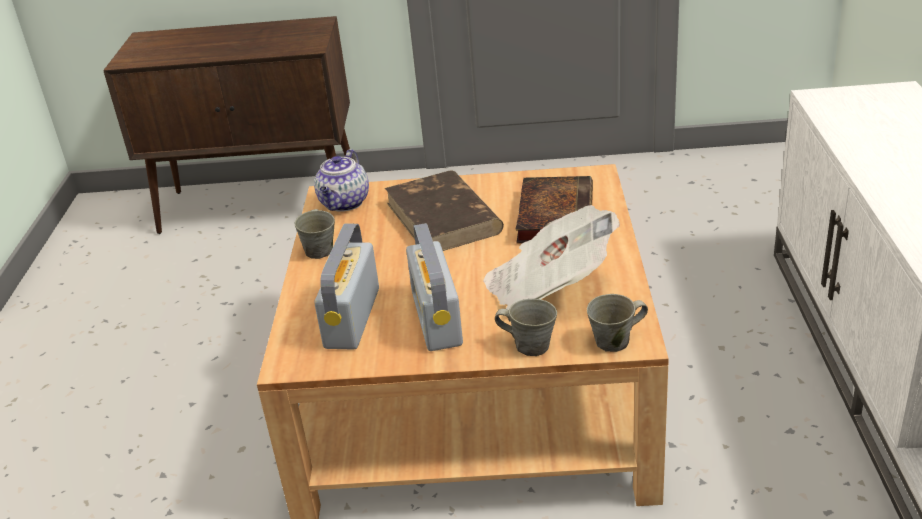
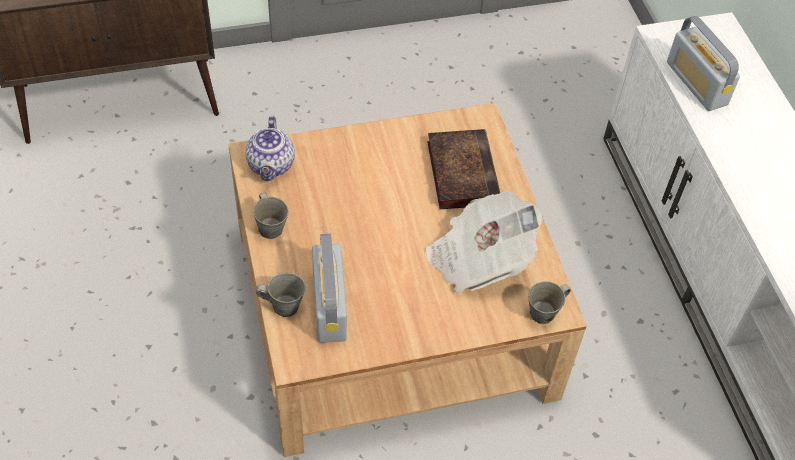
camera: 20 degrees left, 20 degrees up
brown book [385,170,504,251] -> none
radio [406,223,463,351] -> radio moved to [667,16,740,111]
grey mug [495,299,557,356] -> grey mug moved to [256,273,305,317]

